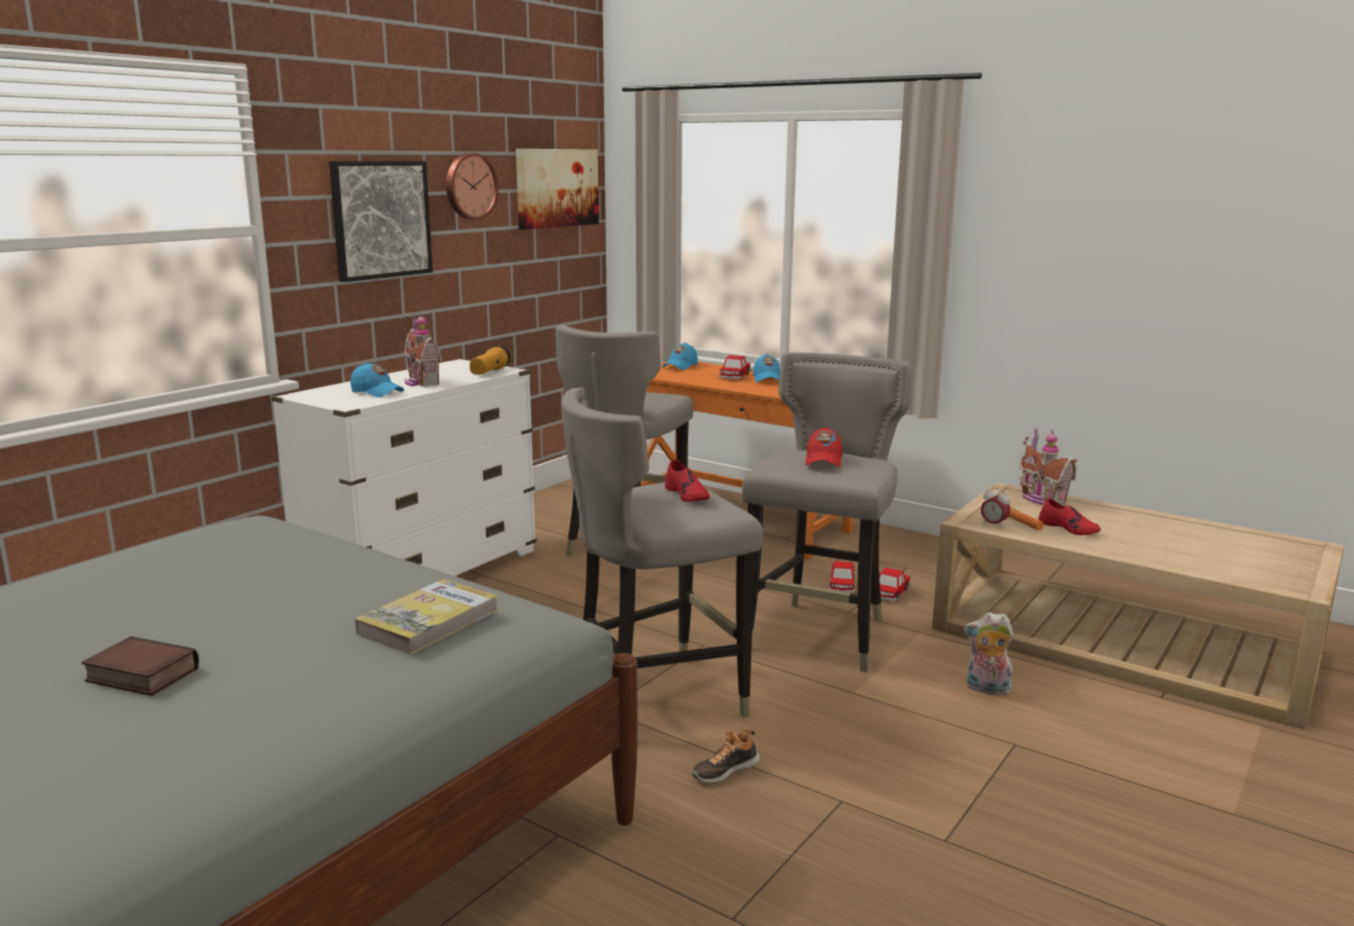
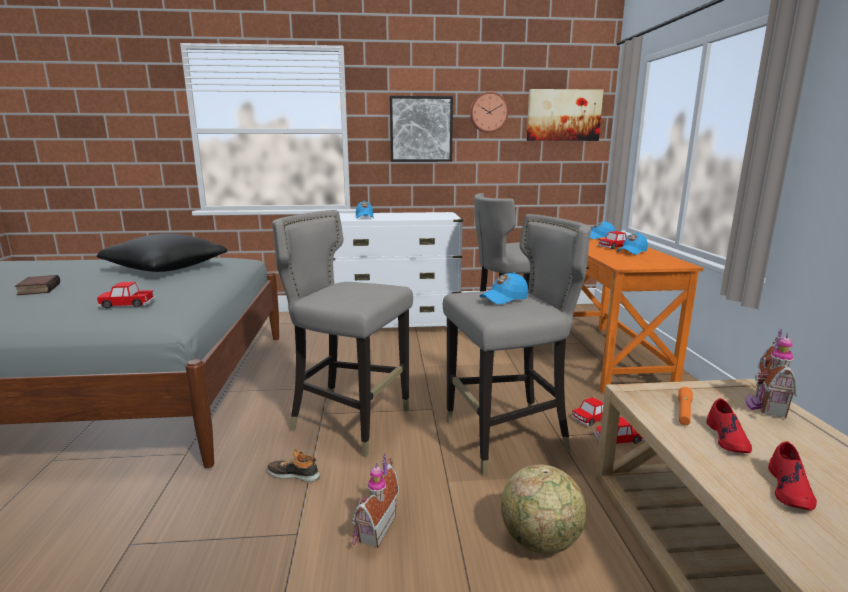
camera: 50 degrees right, 0 degrees up
book [355,579,498,654] -> toy car [97,282,156,308]
toy house [405,312,442,386] -> toy house moved to [352,453,399,548]
flashlight [470,346,511,375] -> none
red shoe [665,459,710,502] -> red shoe moved to [768,441,817,510]
red cap [805,427,842,467] -> blue cap [479,272,528,305]
plush toy [964,612,1014,696] -> globe [501,464,586,554]
alarm clock [981,488,1010,527] -> none
none -> black pillow [97,234,228,272]

